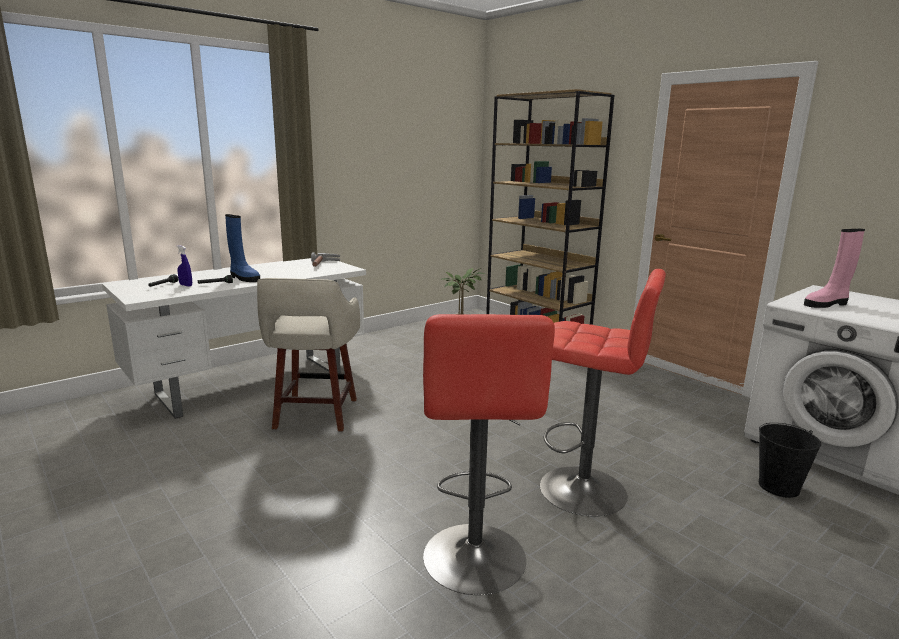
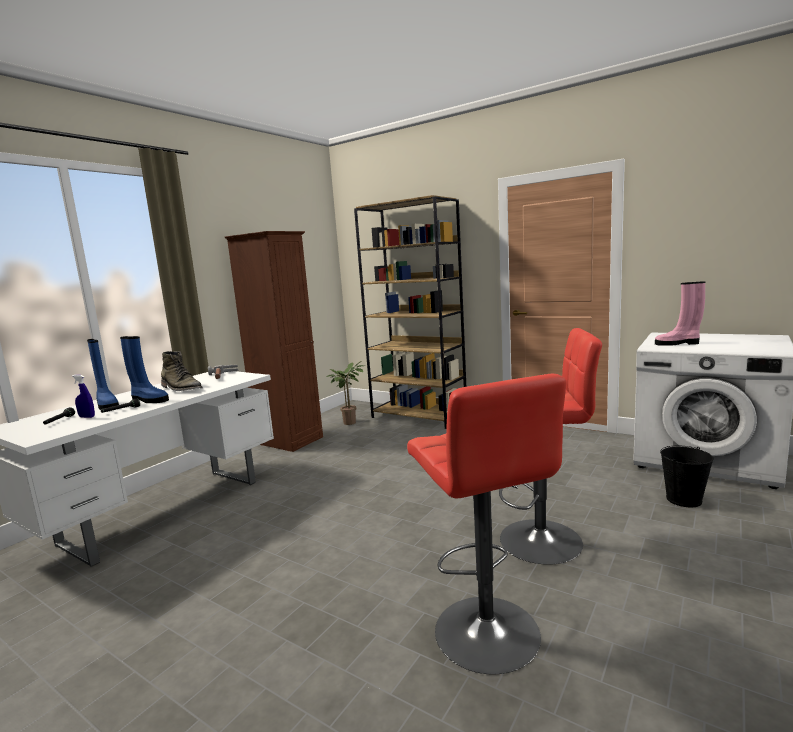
camera: 15 degrees left, 5 degrees down
beige stool [257,278,360,431] -> none
pink boot [804,229,865,308] -> pink boot turned 45 degrees clockwise [655,281,705,346]
none -> blue boot [87,339,119,410]
none -> green boot [161,351,203,391]
none -> brown cabinet [225,231,323,452]

